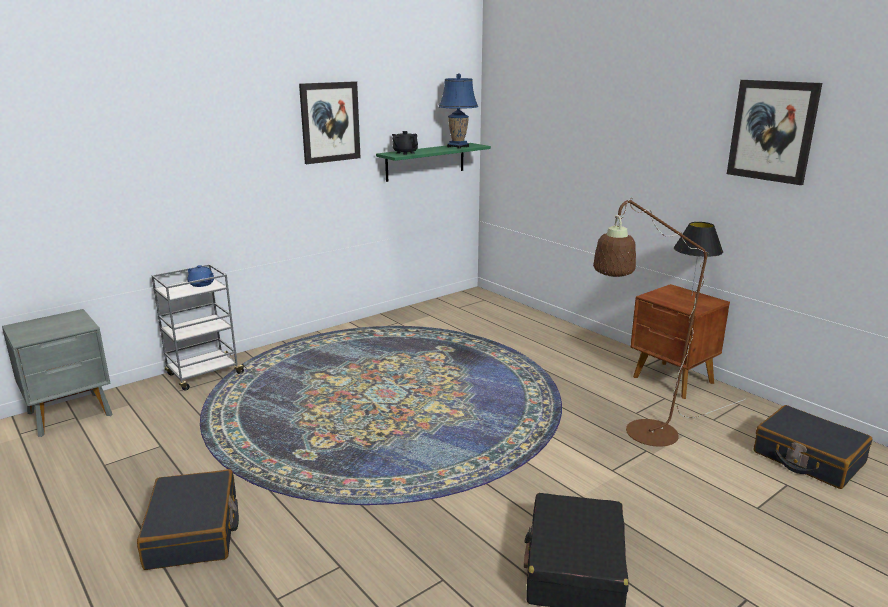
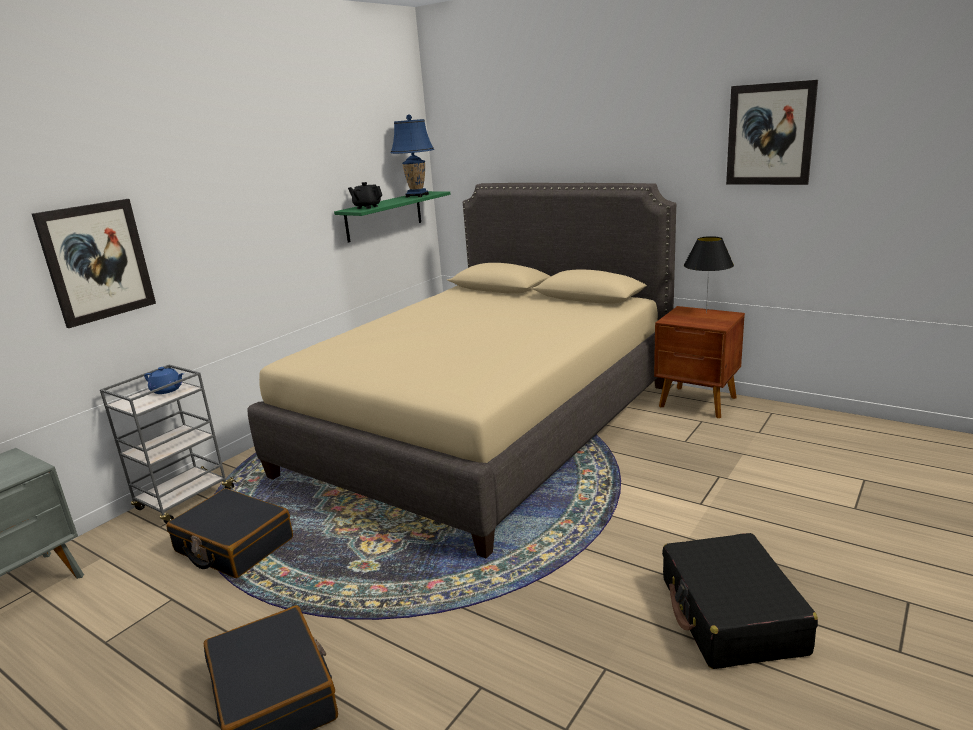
camera: 15 degrees left, 0 degrees up
picture [299,81,361,164] -> picture moved to [32,199,156,328]
brown floor lamp [593,198,746,447] -> none
black suitcase [753,405,872,489] -> black suitcase moved to [166,488,293,578]
none -> beige bed [247,183,676,559]

